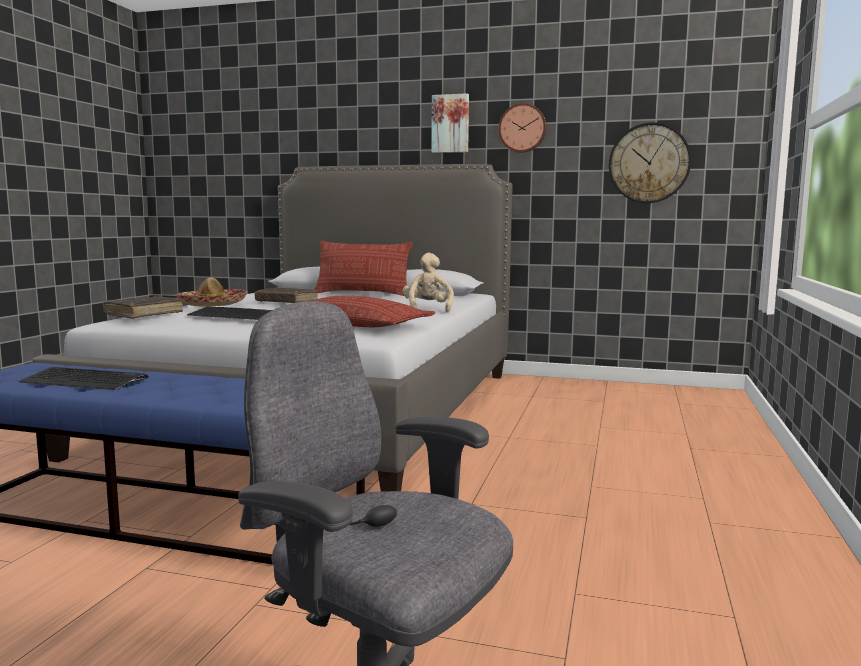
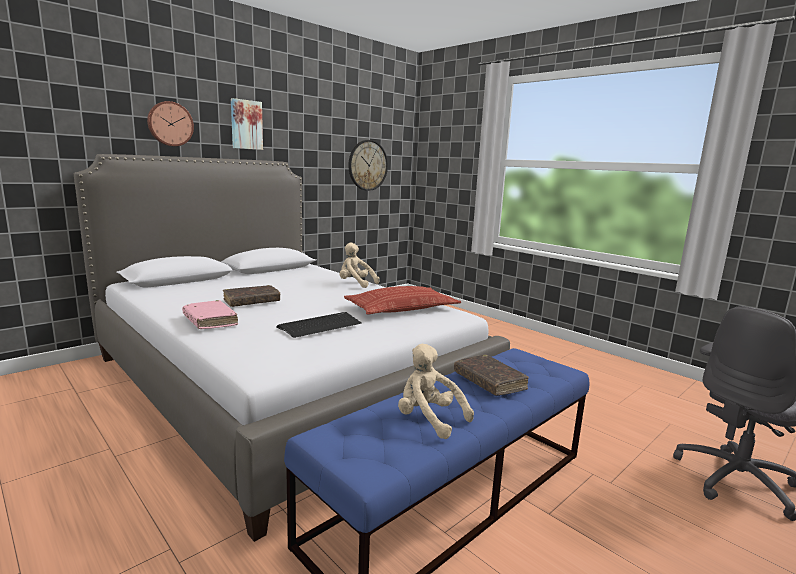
camera: 60 degrees left, 5 degrees up
keyboard [19,367,149,390] -> beige plush toy [398,344,474,439]
brown book [102,296,183,319] -> brown book moved to [454,354,529,396]
hat [176,278,248,307] -> pink book [182,300,238,329]
pillow [314,241,413,296] -> none
wall clock [498,103,547,153] -> wall clock moved to [147,101,194,146]

